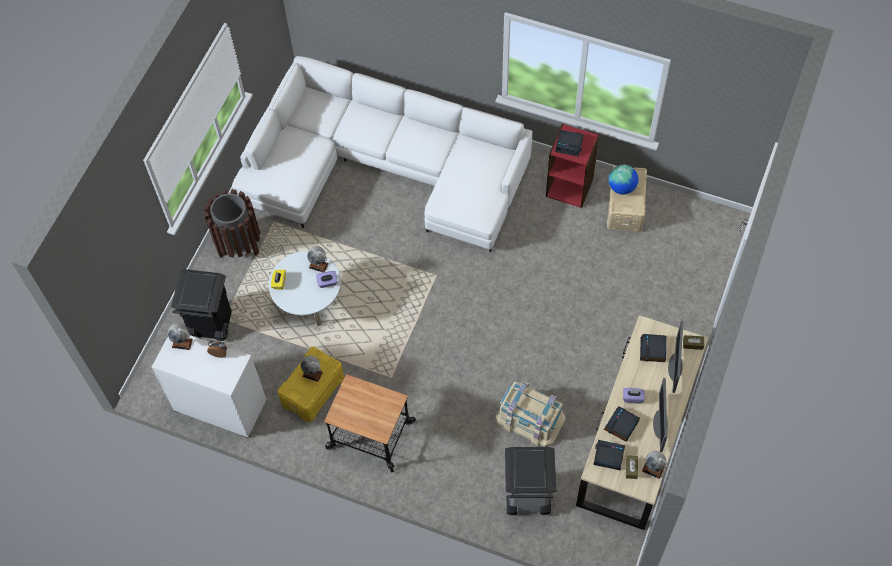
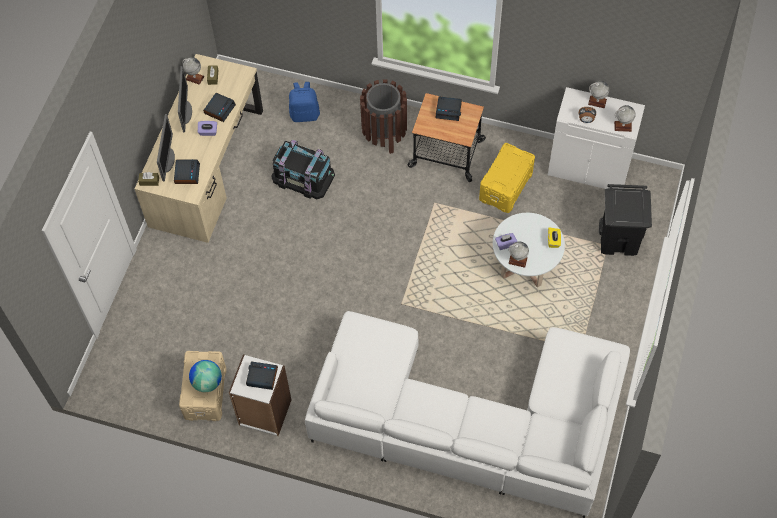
camera: 175 degrees right, 0 degrees up
brown trash can [204,189,260,258] -> brown trash can moved to [360,79,407,154]
globe [301,356,323,382] -> globe moved to [588,81,609,108]
beige storage box [496,381,566,447] -> black storage box [271,140,335,199]
grey trash can [505,447,556,515] -> blue backpack [289,82,320,122]
red bookcase [546,124,600,208] -> white bookcase [229,354,292,436]
alarm clock [593,440,625,470] -> alarm clock moved to [436,96,462,121]

